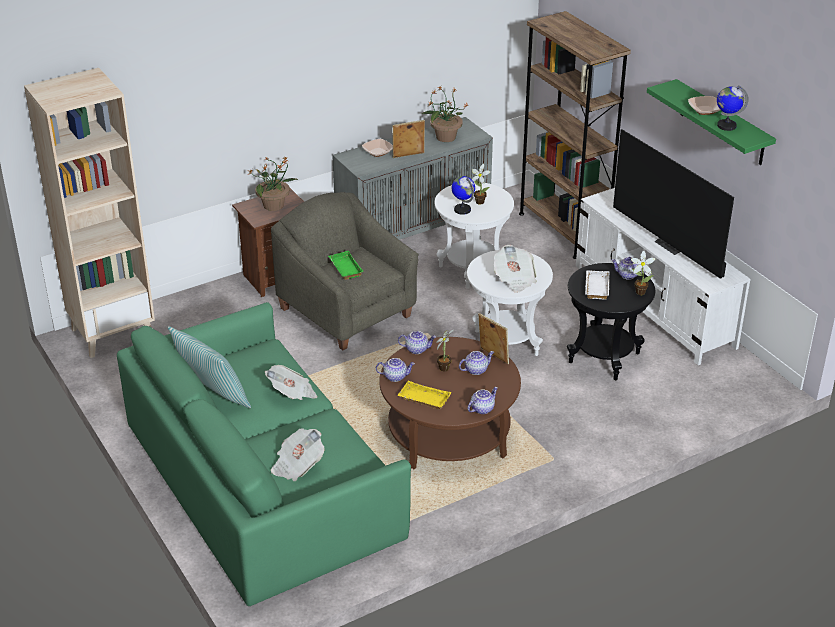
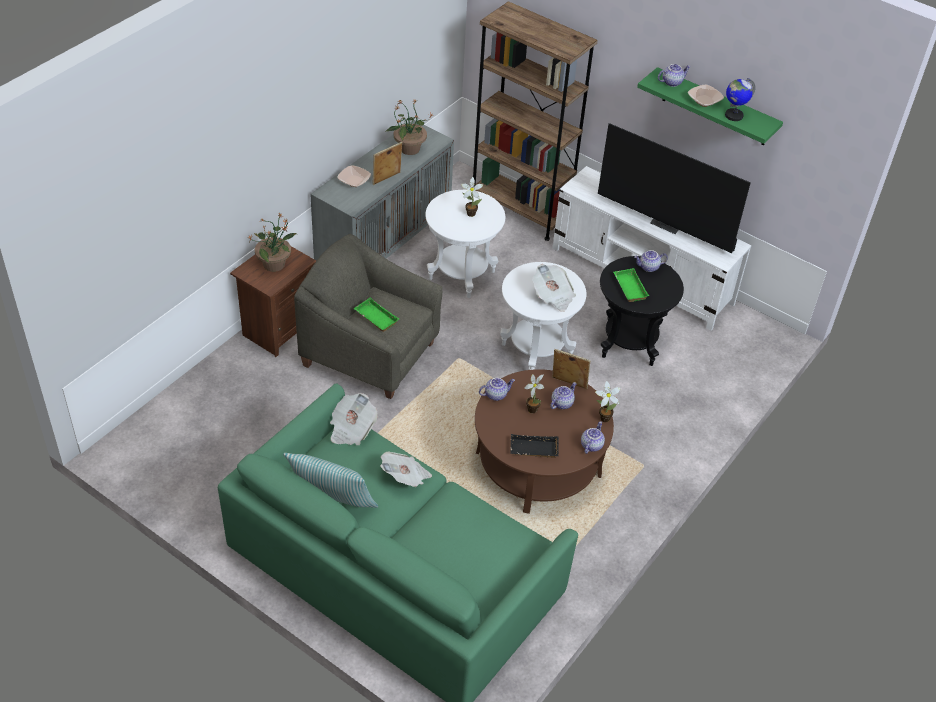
camera: 25 degrees left, 10 degrees up
beige bookcase [24,68,155,358] -> none
newspaper [271,428,324,481] -> newspaper moved to [330,393,378,445]
teapot [376,358,415,382] -> teapot moved to [658,64,691,87]
yellow tray [397,381,451,410] -> black tray [510,434,559,458]
globe [452,176,475,215] -> none
white tray [585,270,609,299] -> green tray [613,268,649,302]
potted plant [631,251,656,295] -> potted plant moved to [595,381,621,422]

